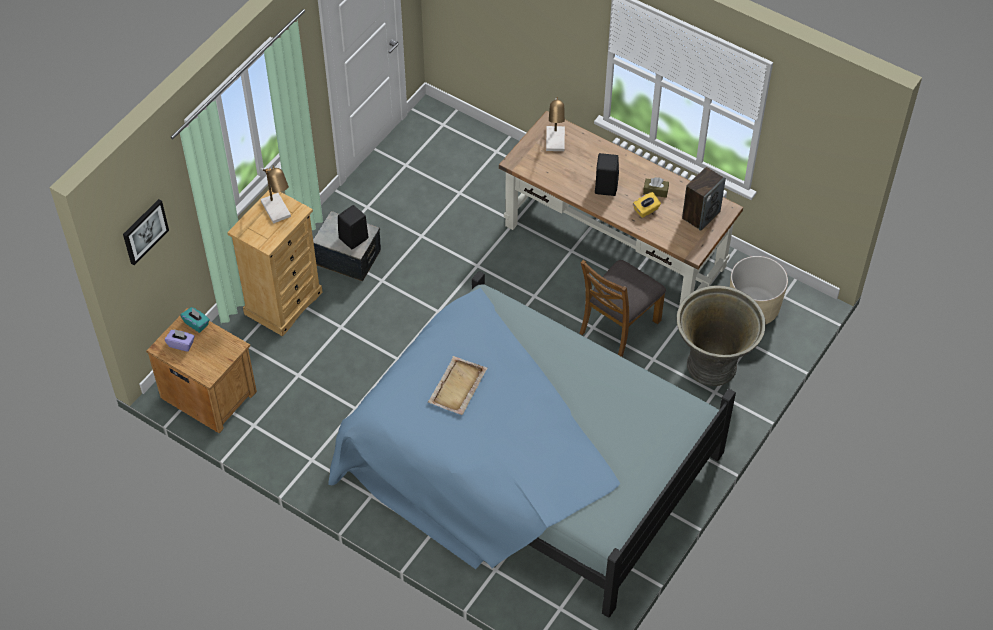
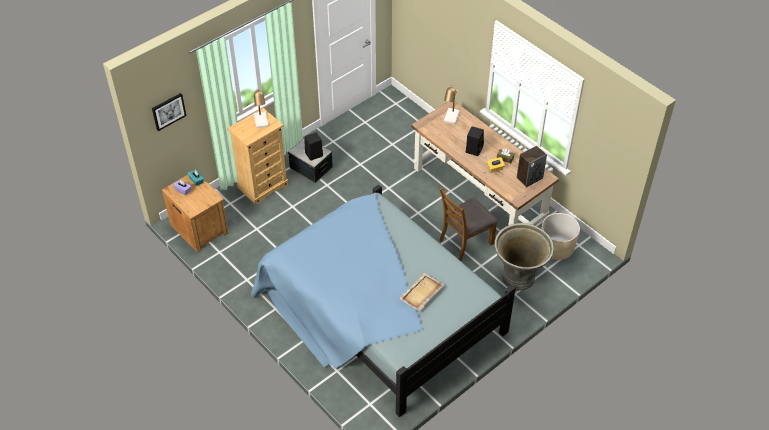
camera: 15 degrees right, 5 degrees down
beige tray [428,356,487,415] -> beige tray moved to [399,273,444,311]

